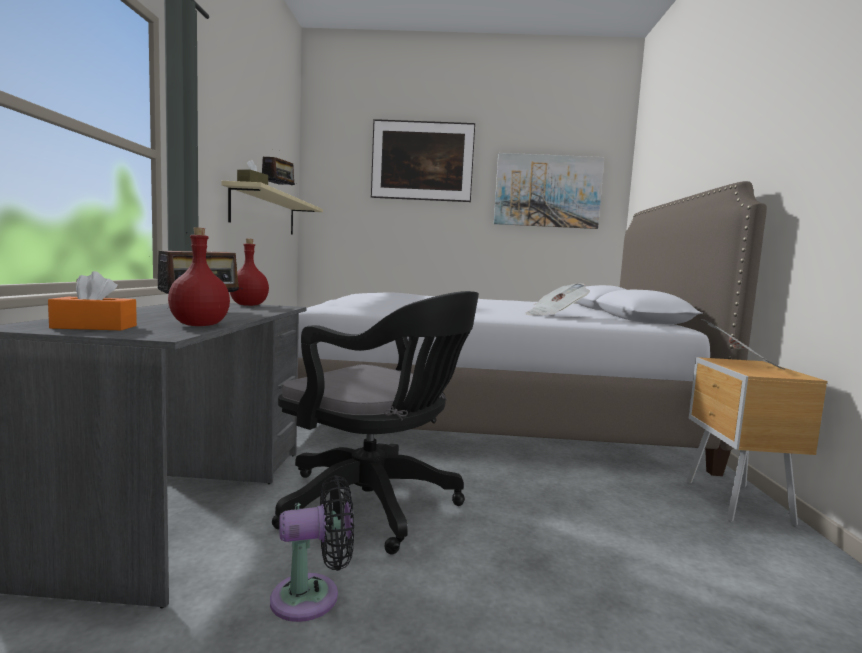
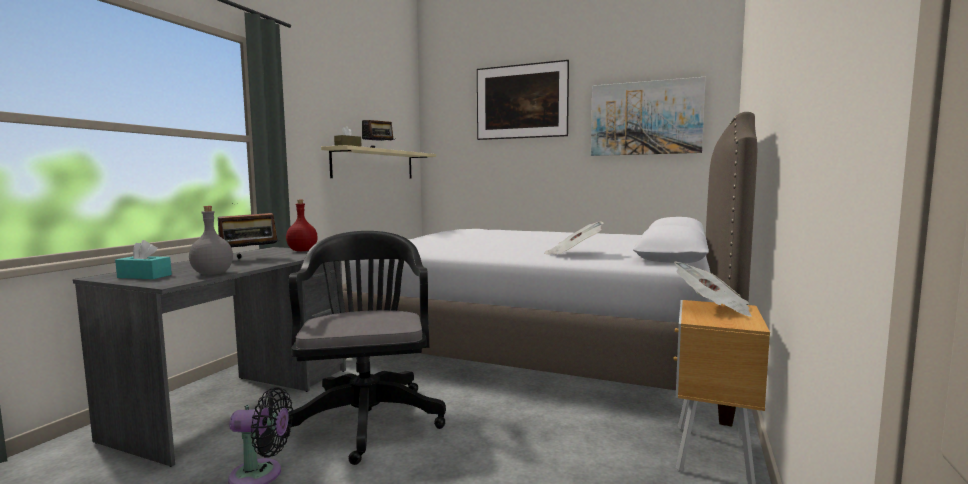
camera: 20 degrees right, 0 degrees up
orange tissue box [48,271,137,330] -> turquoise tissue box [115,240,172,279]
red bottle [168,227,230,326] -> grey bottle [189,206,233,275]
black office chair [272,291,479,554] -> black office chair turned 150 degrees counterclockwise [284,231,446,465]

